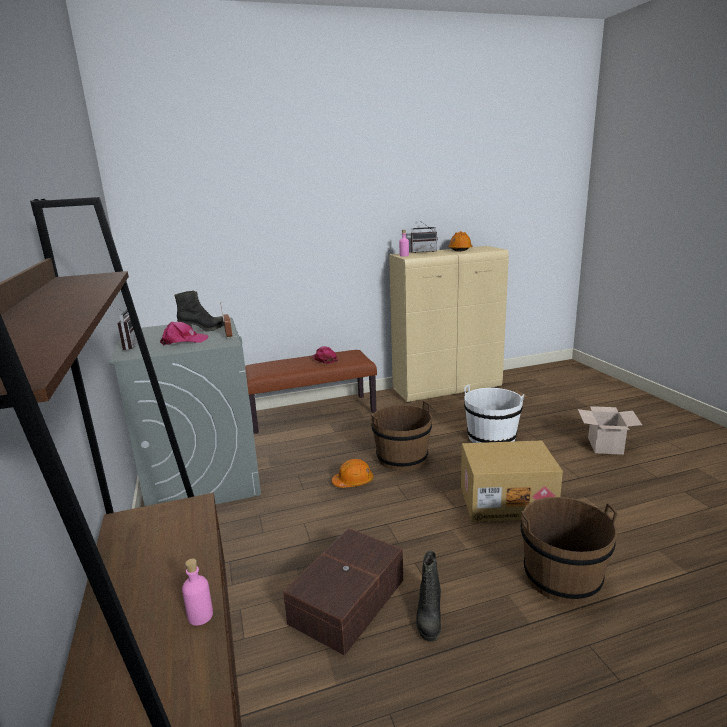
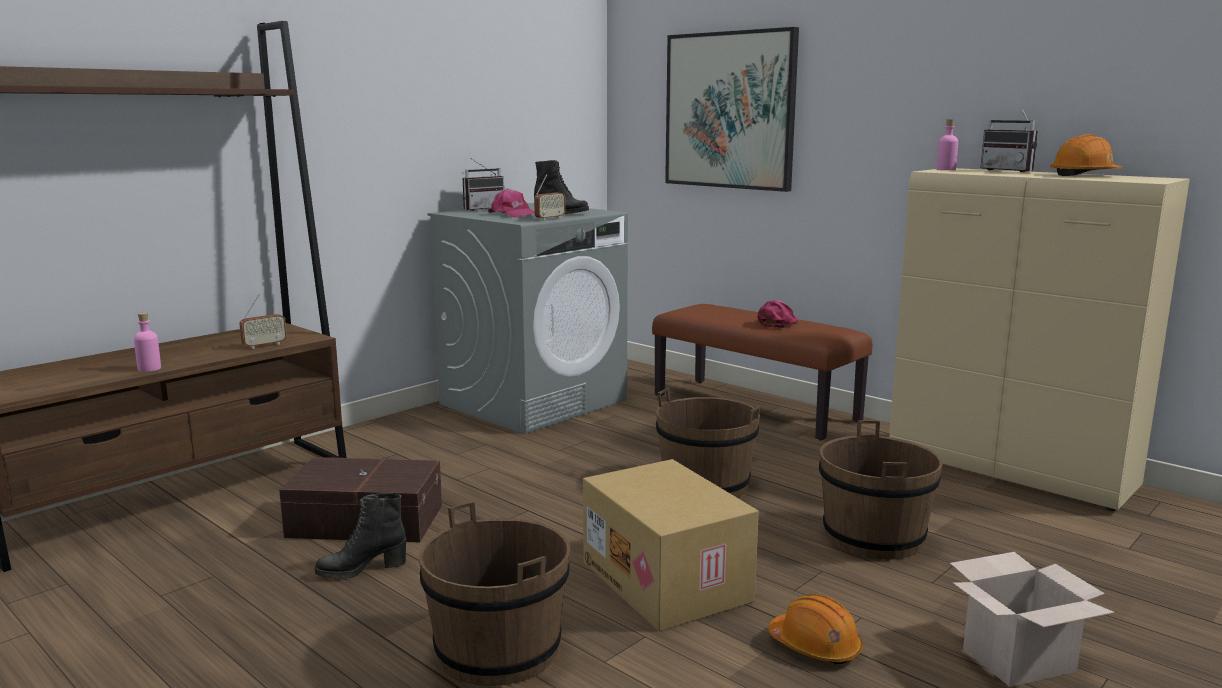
camera: 60 degrees right, 5 degrees down
orange hard hat [332,459,374,488] -> orange hard hat moved to [768,594,863,664]
white bucket [464,384,524,443] -> brown bucket [819,420,942,560]
none -> radio [239,294,287,349]
none -> picture [665,27,799,192]

